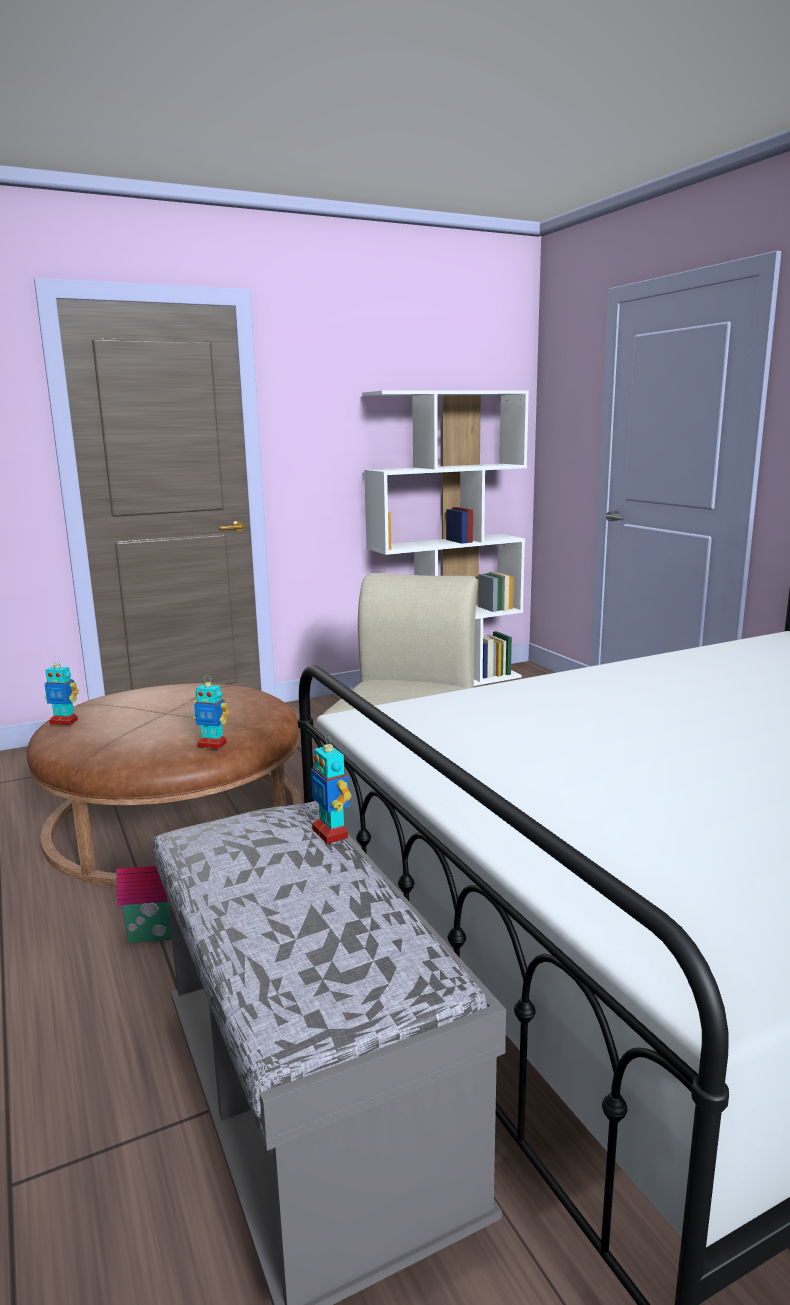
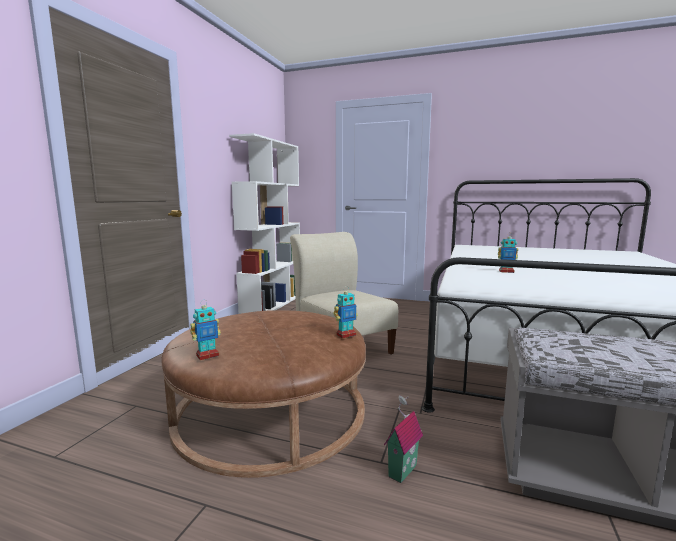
camera: 45 degrees left, 5 degrees down
toy robot [311,735,351,844] -> toy robot moved to [498,233,518,273]

